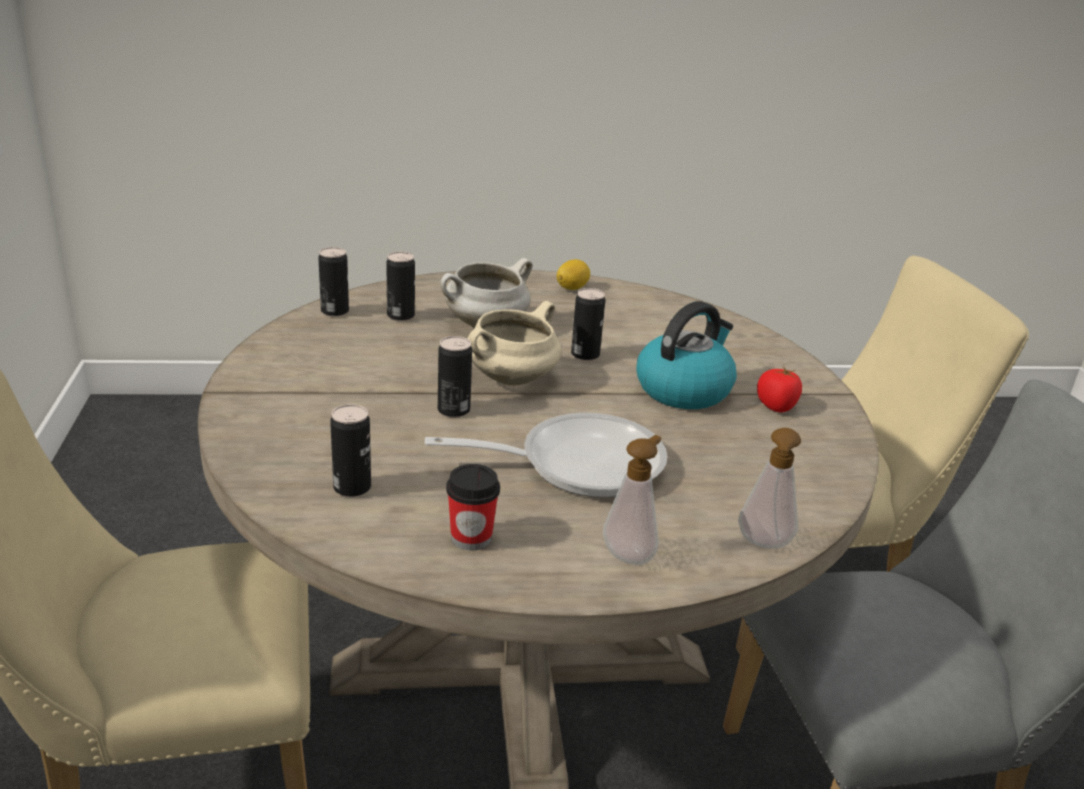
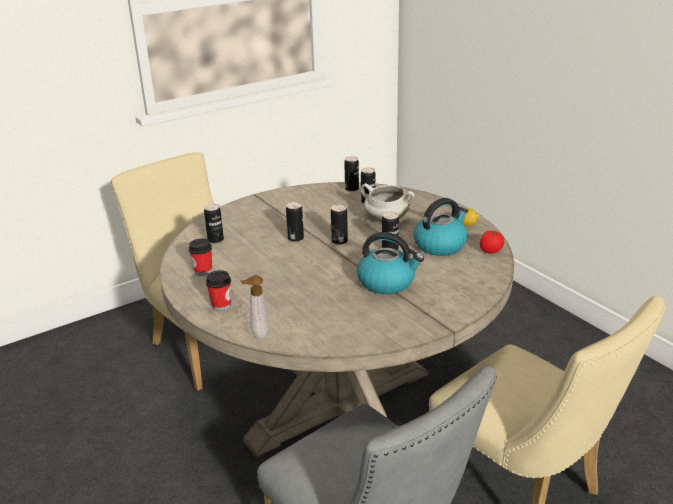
camera: 65 degrees right, 0 degrees up
frying pan [425,413,667,498] -> none
beige cooking pot [467,301,562,386] -> can [331,204,348,245]
soap dispenser [603,435,661,565] -> cup [206,270,231,311]
tomato [757,367,802,413] -> tomato moved to [480,231,504,253]
none -> kettle [413,198,468,256]

